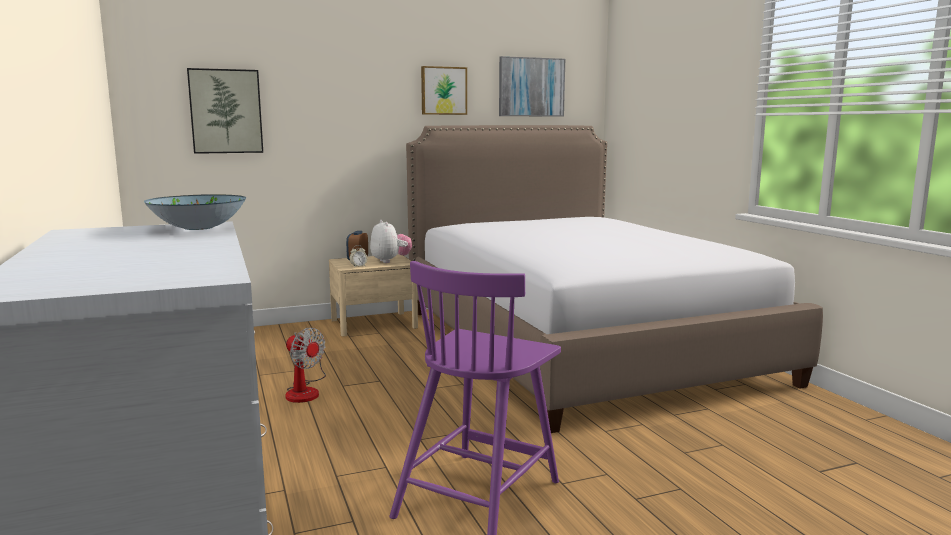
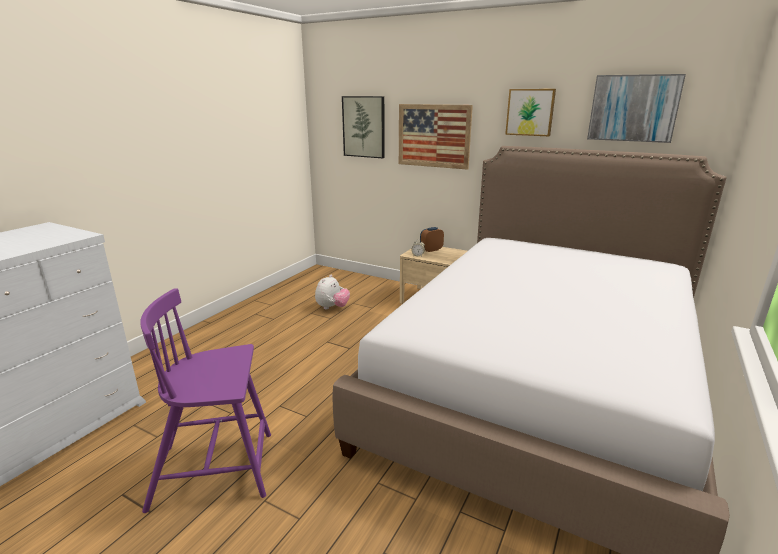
camera: 50 degrees right, 10 degrees up
bowl [144,194,246,230] -> none
fan [285,328,326,403] -> none
plush toy [370,220,412,263] -> plush toy moved to [315,275,350,310]
none -> picture [399,104,473,170]

